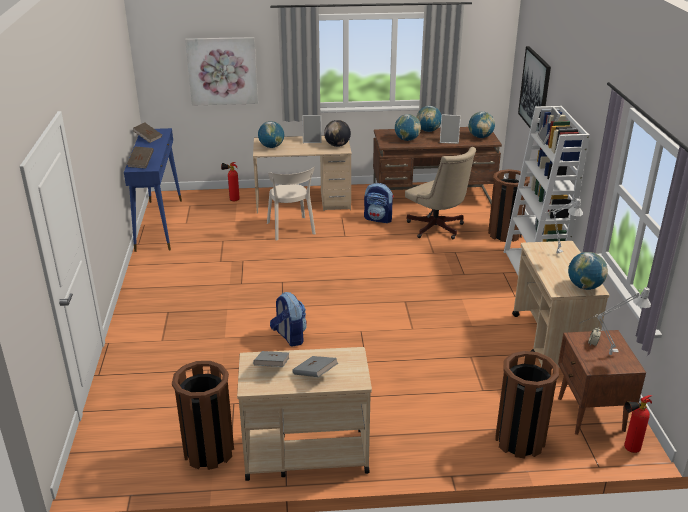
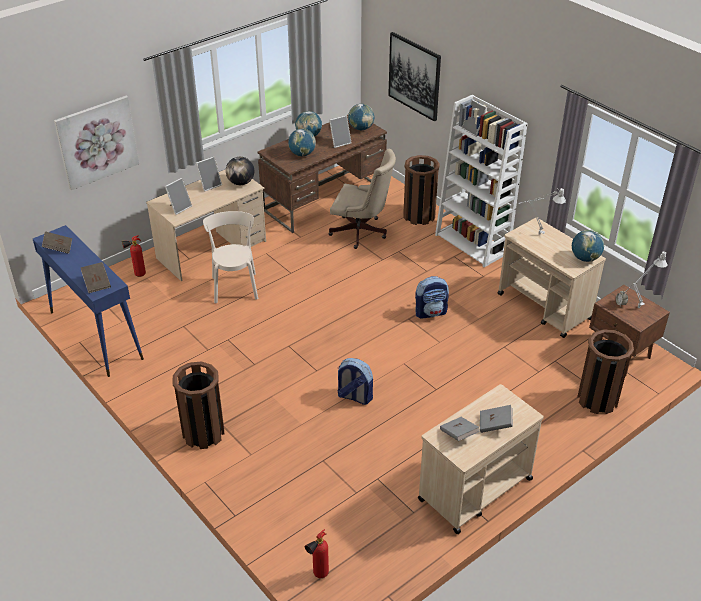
camera: 35 degrees left, 10 degrees up
brown trash can [172,361,234,470] -> brown trash can moved to [173,362,224,449]
globe [258,121,284,148] -> picture frame [165,178,192,215]
beige chair [267,166,316,241] -> beige chair turned 135 degrees counterclockwise [203,211,258,304]
backpack [364,183,394,223] -> backpack moved to [415,276,449,318]
fire extinguisher [624,395,652,453] -> fire extinguisher moved to [305,529,329,578]

